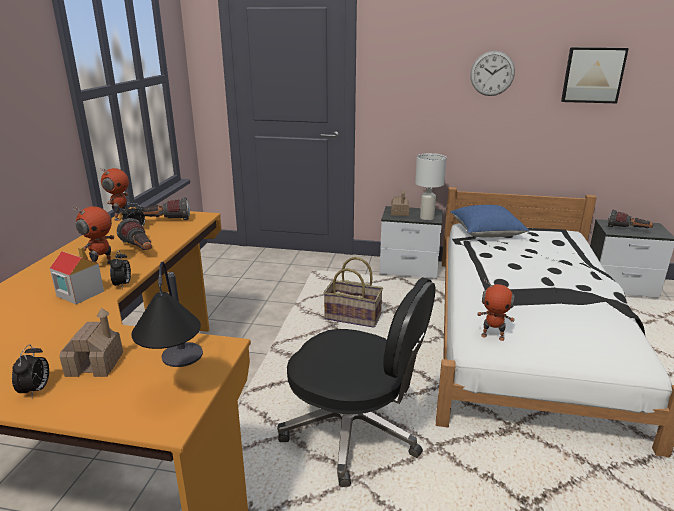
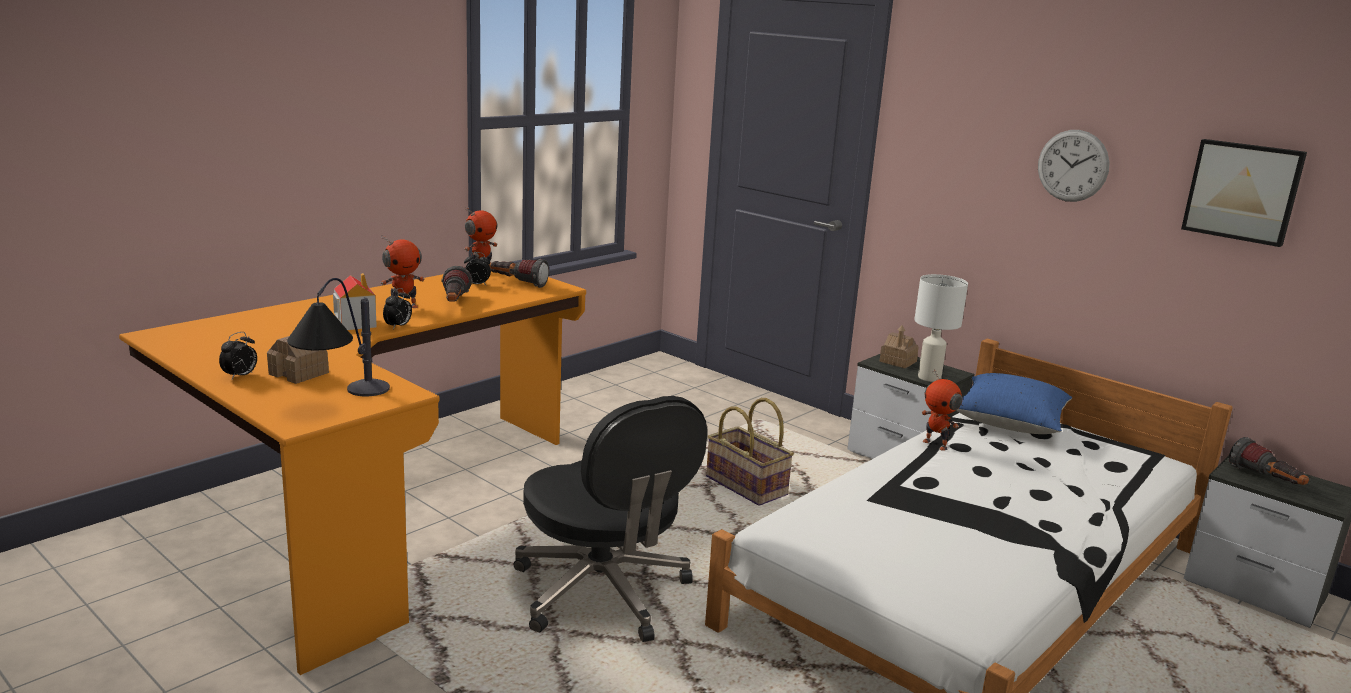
camera: 30 degrees right, 5 degrees down
toy robot [477,278,515,341] -> toy robot moved to [922,369,962,451]

